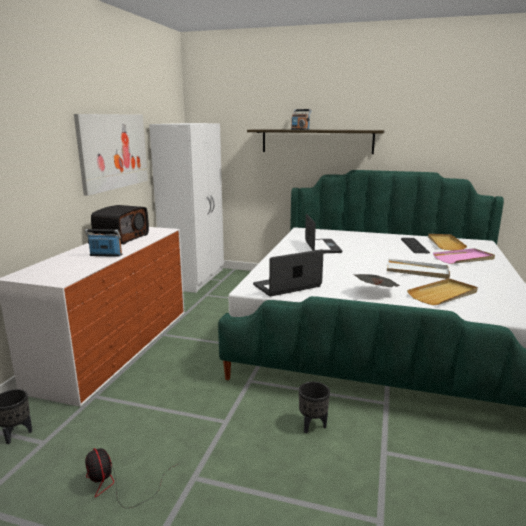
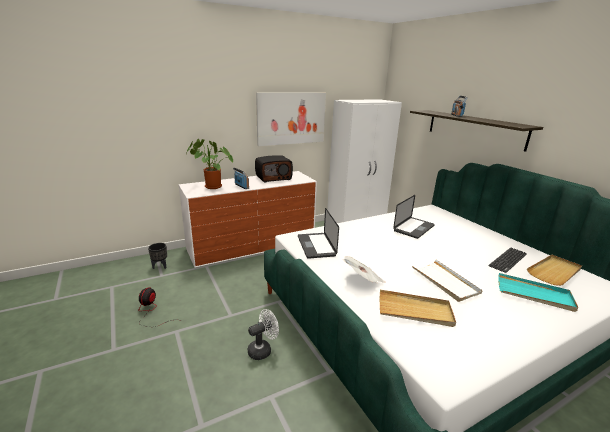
camera: 45 degrees right, 5 degrees up
laptop [253,249,324,296] -> laptop turned 120 degrees counterclockwise [298,208,339,259]
black planter [299,382,330,433] -> white fan [248,309,279,360]
pink tray [433,248,495,264] -> turquoise tray [498,273,578,312]
none -> potted plant [186,139,233,189]

